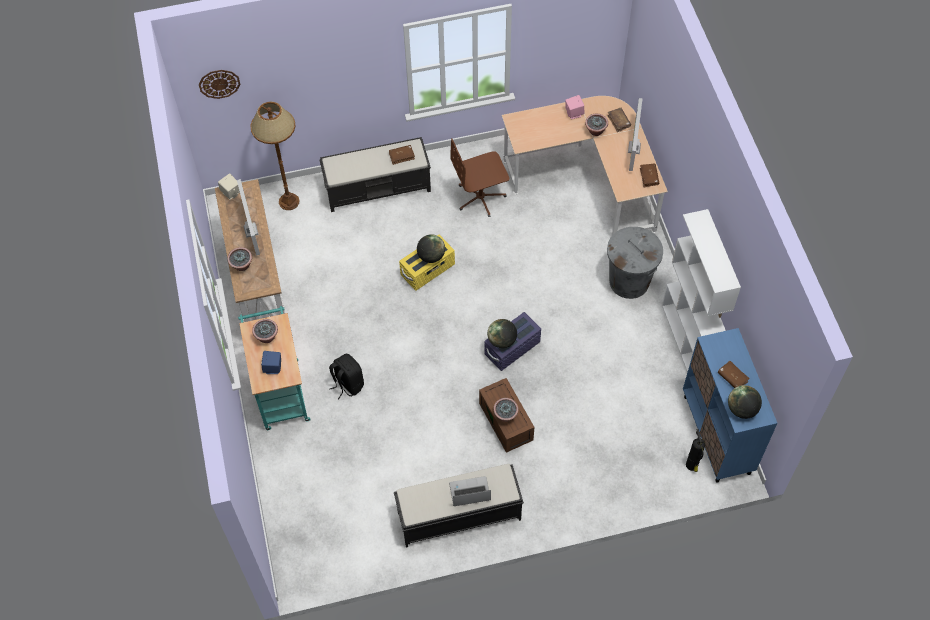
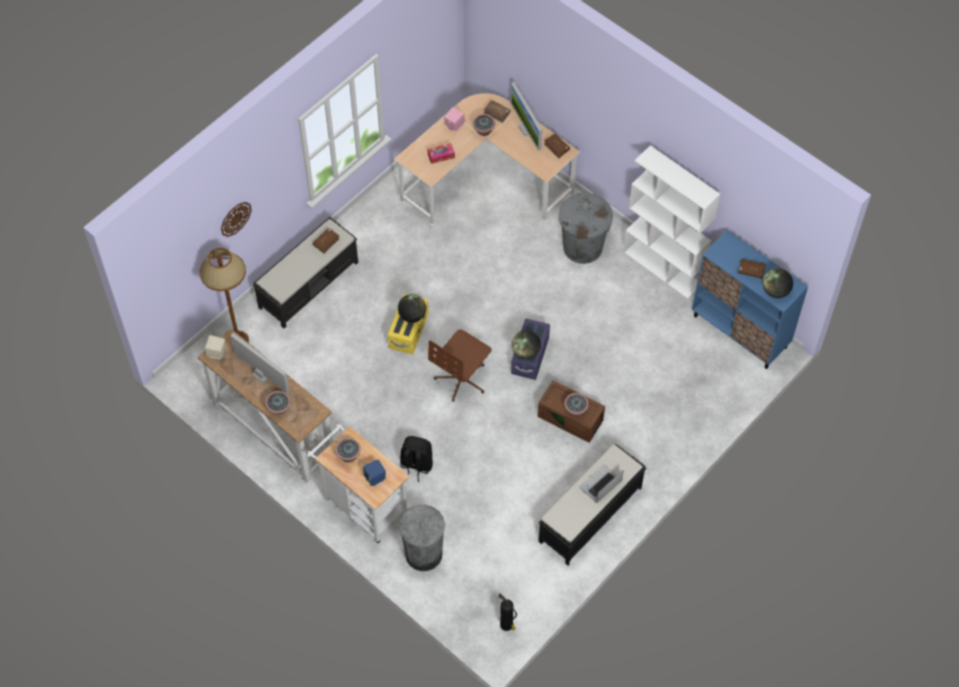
camera: 35 degrees left, 0 degrees up
wall clock [199,70,240,99] -> wall clock moved to [221,202,252,237]
turquoise cart [238,306,311,430] -> white cart [307,424,409,544]
brown office chair [450,138,509,217] -> brown office chair moved to [428,330,492,402]
fire extinguisher [686,429,705,472] -> fire extinguisher moved to [498,593,517,631]
none -> grey trash can [399,505,445,571]
none -> tissue box [428,143,455,164]

